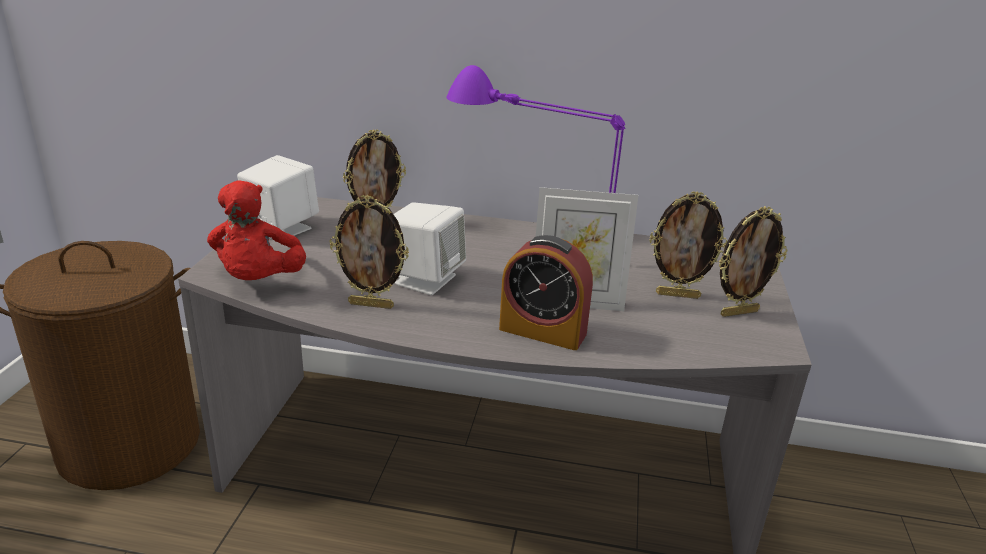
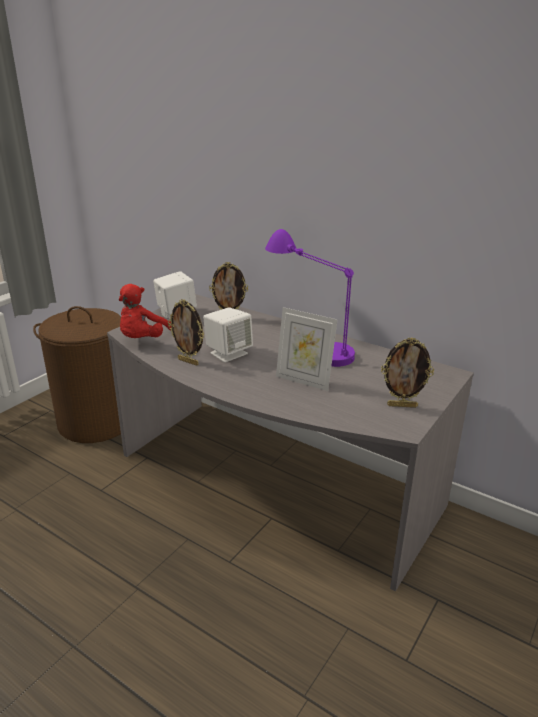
camera: 25 degrees right, 0 degrees up
alarm clock [499,235,593,350] -> none
picture frame [649,191,727,299] -> none

